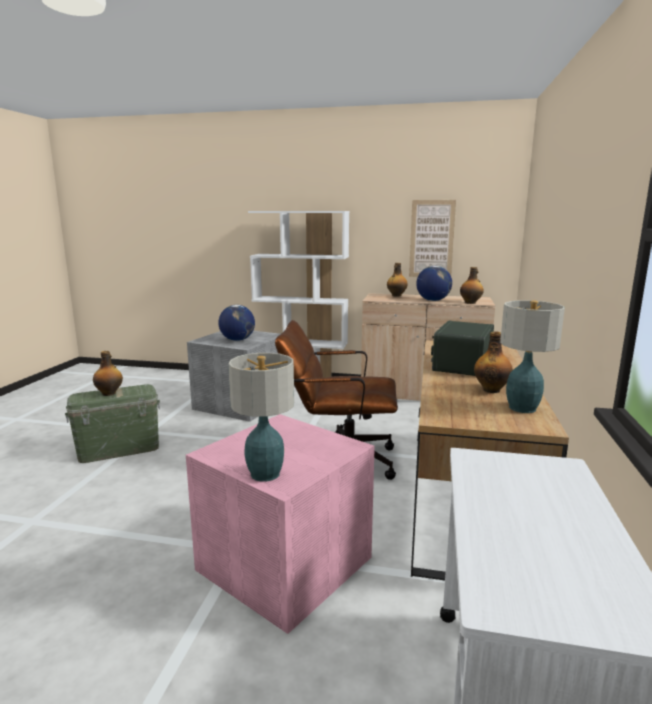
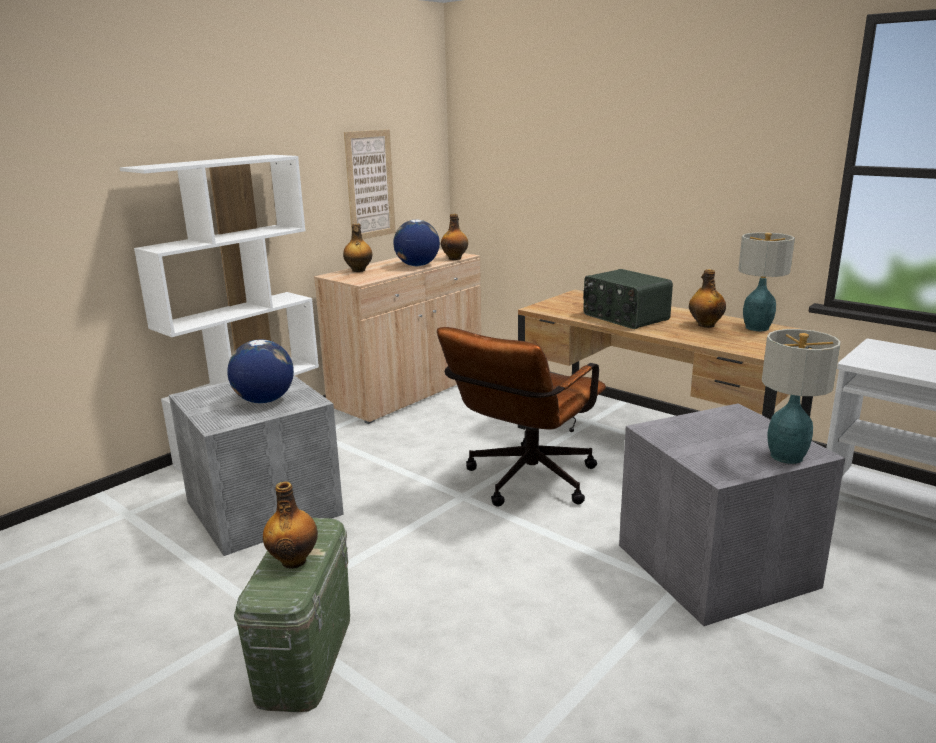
camera: 60 degrees left, 5 degrees up
pink storage box [186,414,375,634] -> grey storage box [619,403,845,626]

